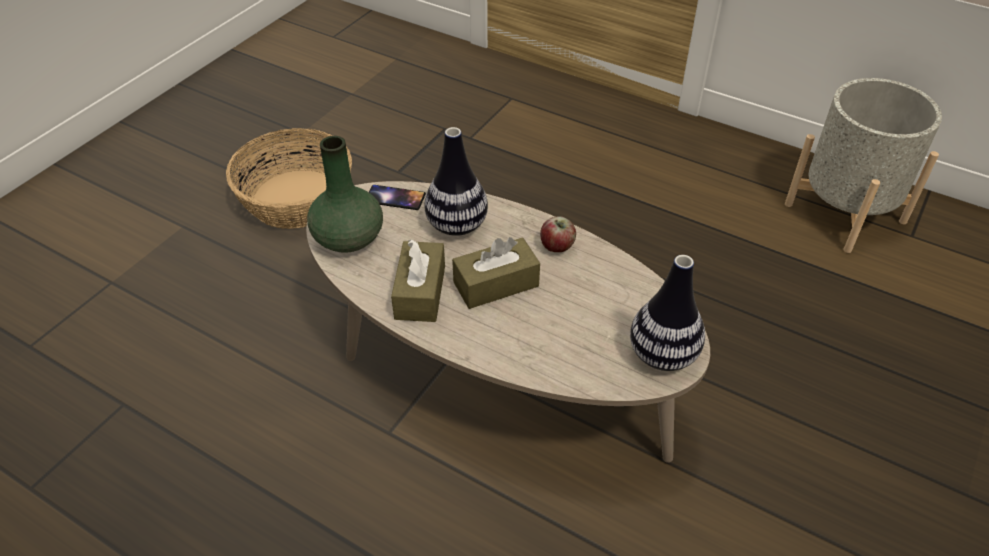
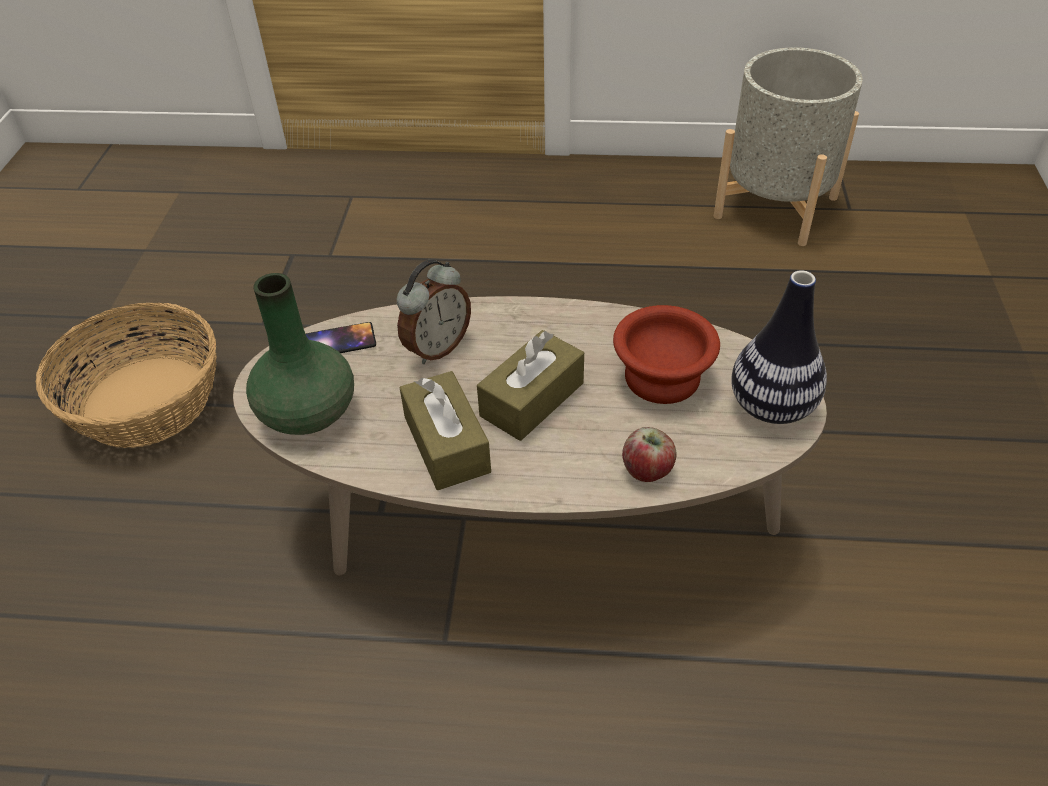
camera: 25 degrees left, 0 degrees up
vase [424,127,488,236] -> alarm clock [397,259,471,364]
apple [540,216,576,252] -> apple moved to [622,427,676,482]
none -> brown bowl [613,305,720,404]

